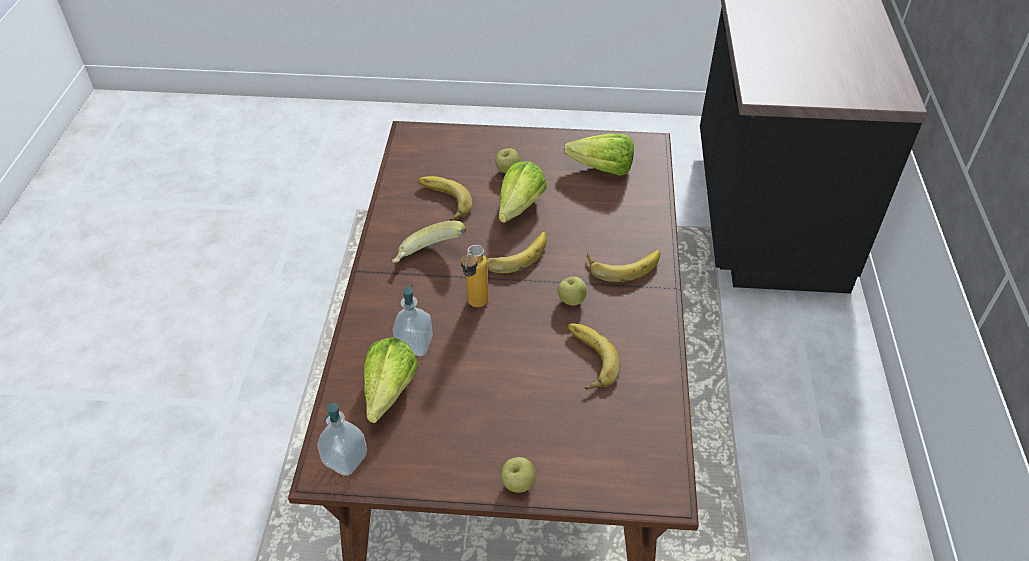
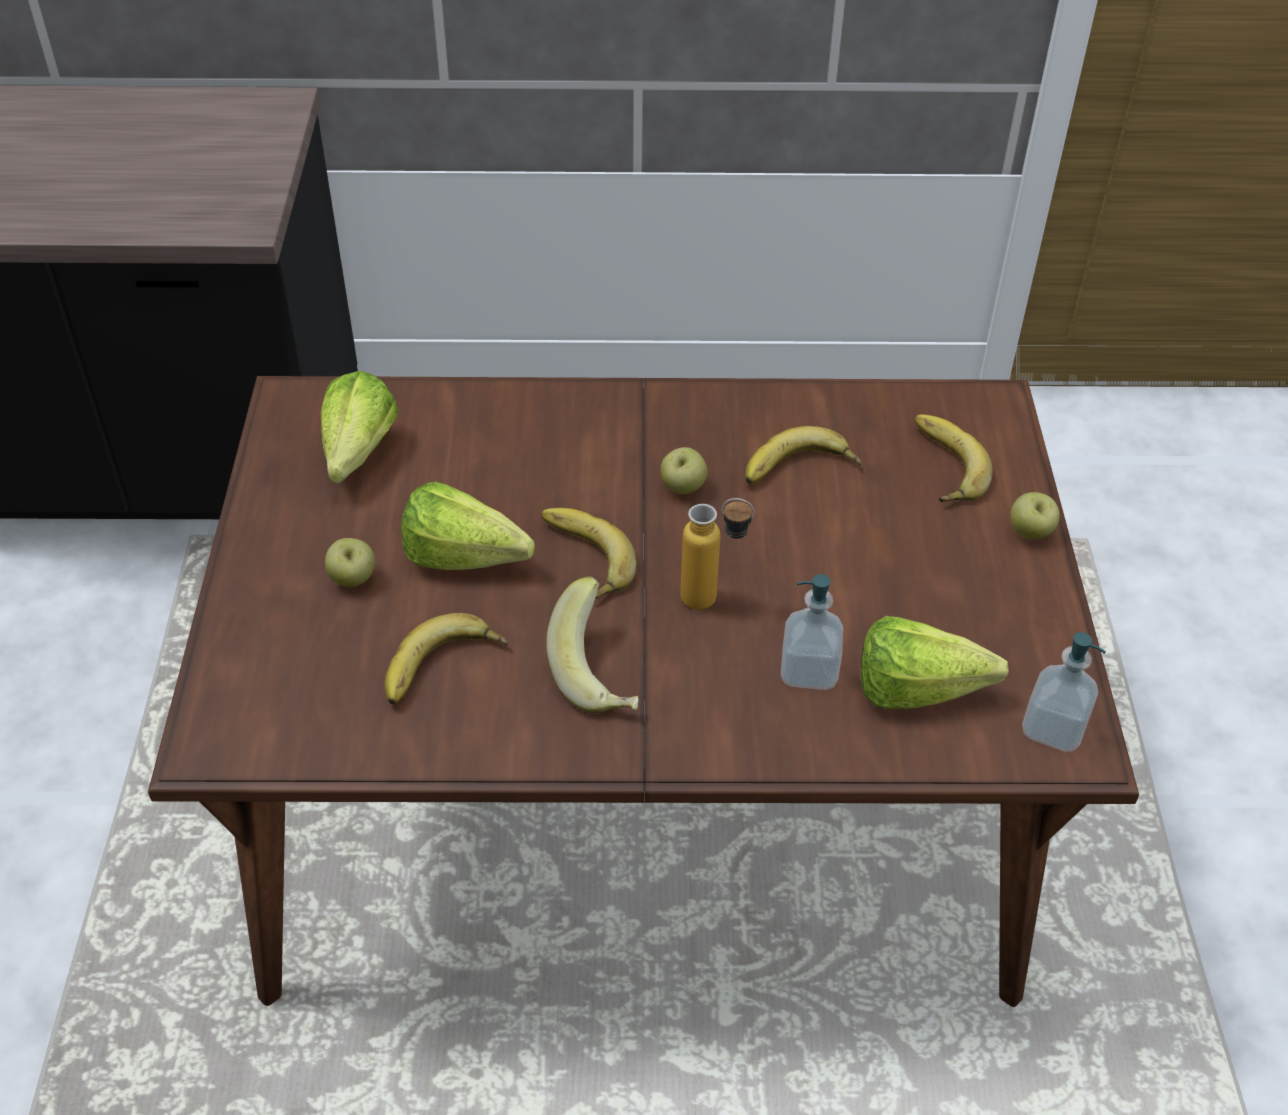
camera: 95 degrees left, 0 degrees up
banana [587,250,660,282] -> banana moved to [915,414,993,502]

